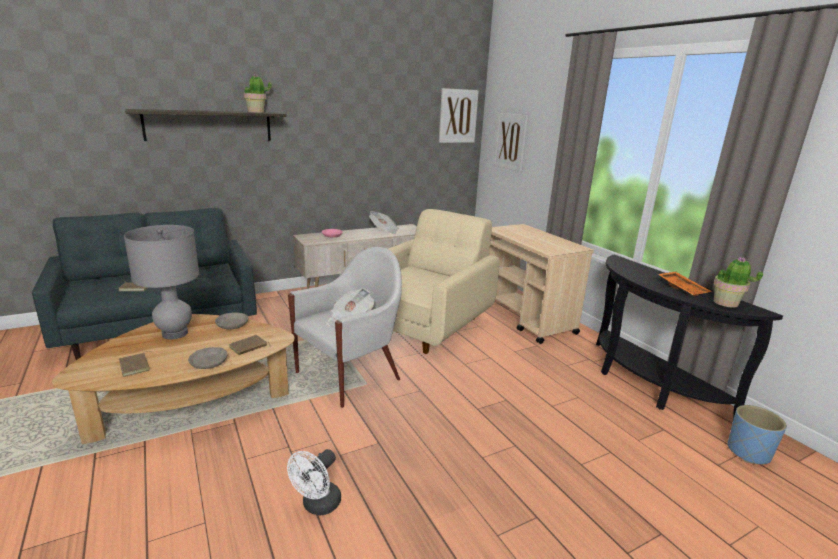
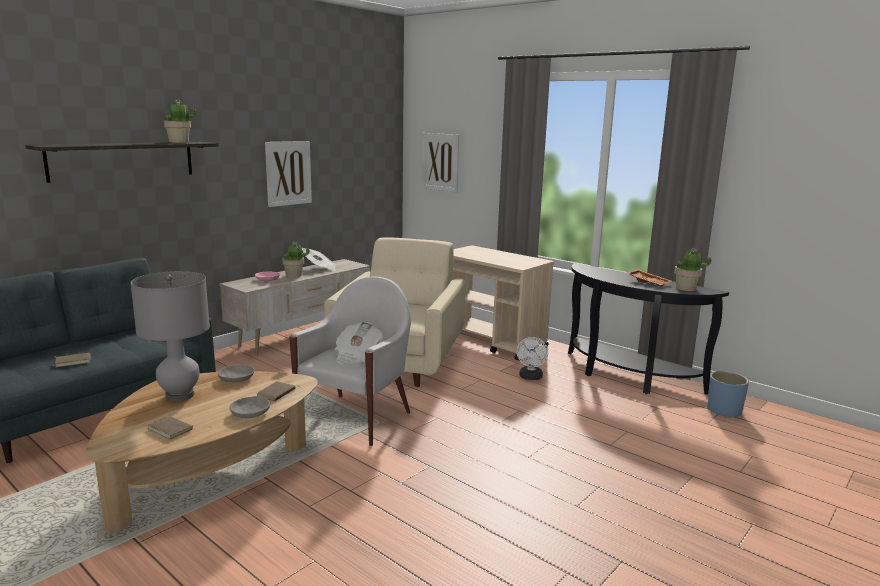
camera: 20 degrees left, 5 degrees down
white fan [287,449,341,516] -> white fan moved to [517,337,548,380]
picture [439,88,479,143] -> picture moved to [265,141,312,207]
none -> potted plant [282,241,310,278]

